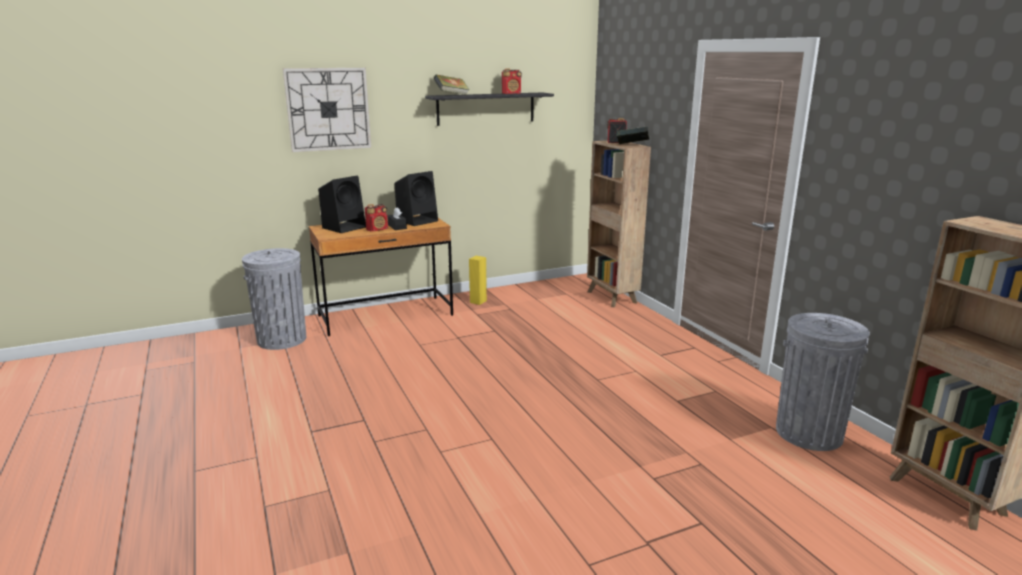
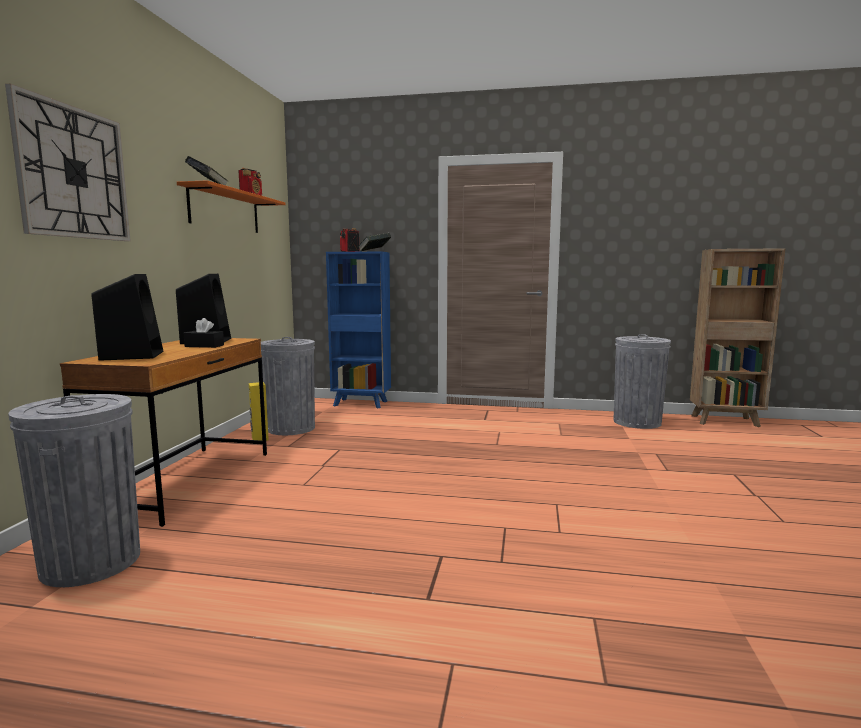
camera: 55 degrees left, 10 degrees down
radio [365,204,388,232] -> none
black shelf [425,92,554,126] -> orange shelf [177,180,285,233]
brown bookcase [587,140,651,307] -> blue bookcase [326,251,391,408]
none -> grey trash can [261,337,315,435]

